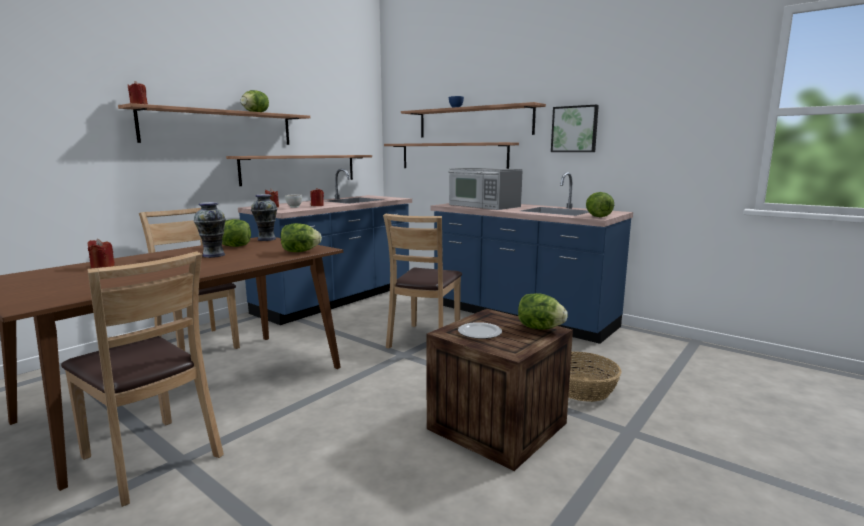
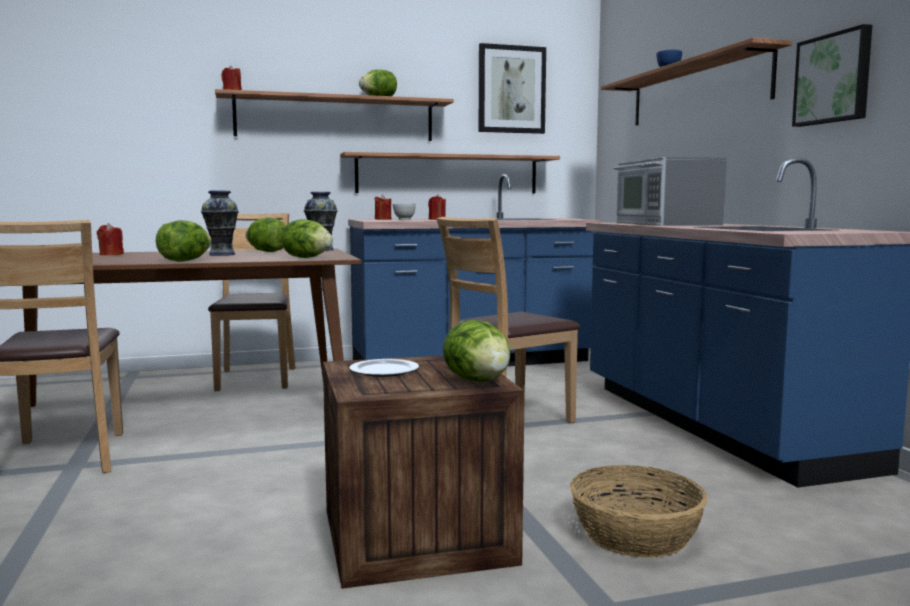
camera: 35 degrees right, 5 degrees down
shelf [384,142,519,169] -> none
lettuce [586,192,614,217] -> lettuce moved to [156,220,212,262]
none -> picture [479,43,546,134]

